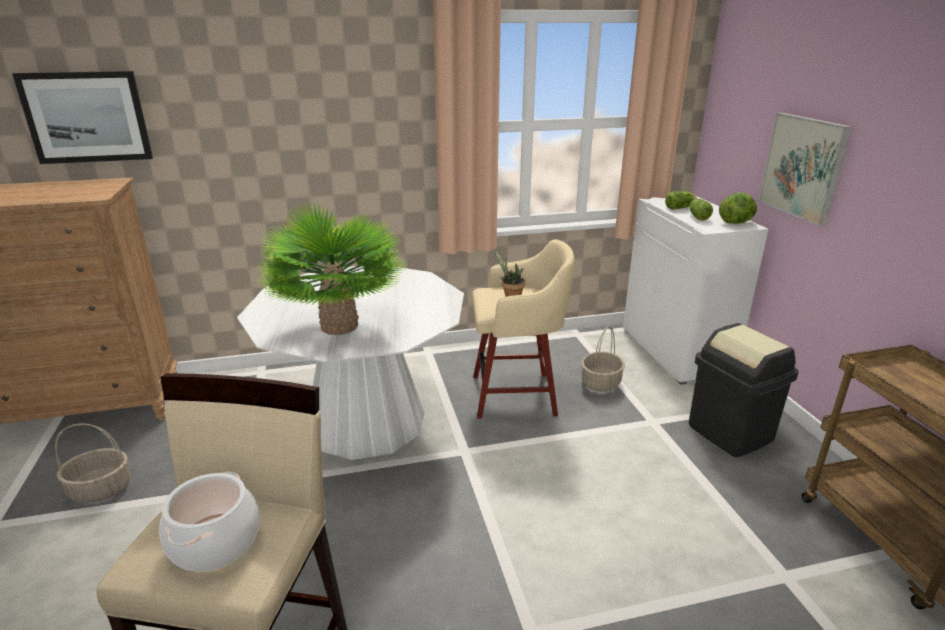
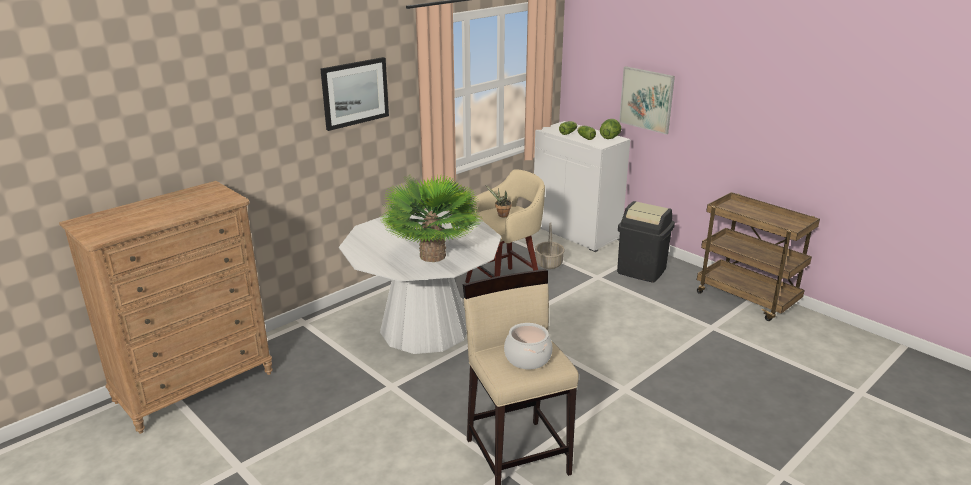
camera: 30 degrees left, 0 degrees up
picture [12,71,153,164] -> picture moved to [320,57,389,131]
basket [55,423,131,502] -> none

